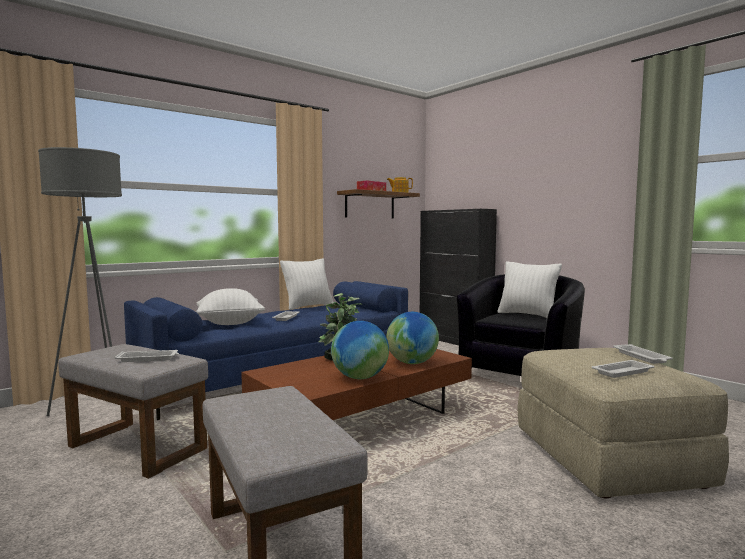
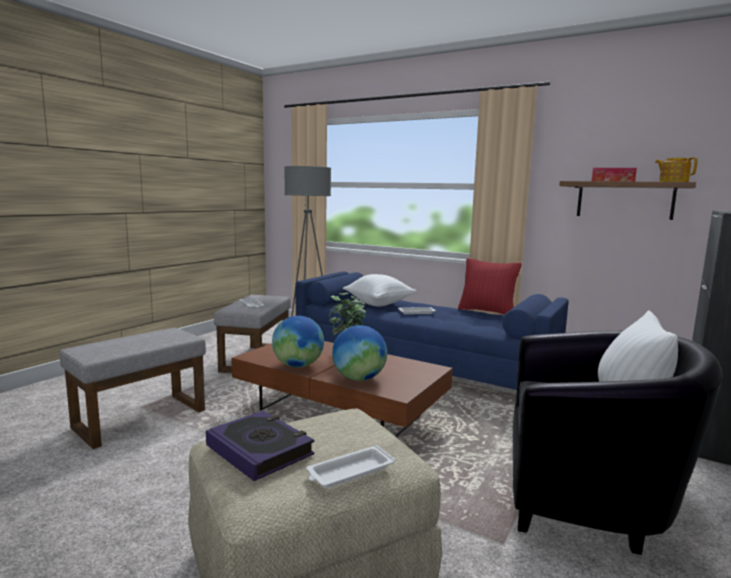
camera: 70 degrees right, 5 degrees up
white pillow [280,258,334,310] -> red pillow [458,258,522,315]
white tray [592,360,655,378] -> book [206,411,315,481]

